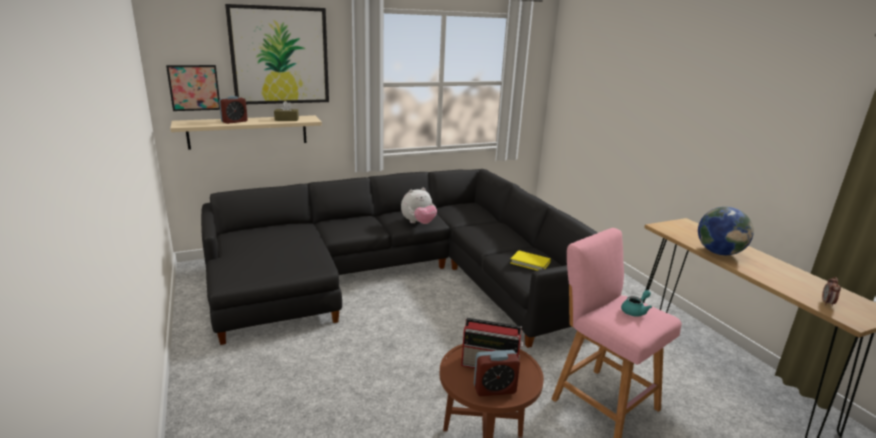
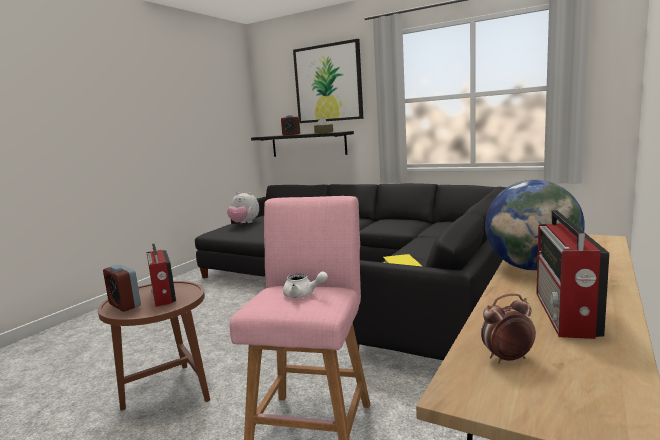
camera: 55 degrees right, 10 degrees down
picture [166,65,220,111] -> none
beige shelf [170,115,322,150] -> black shelf [251,131,354,157]
plush toy [401,188,437,224] -> plush toy moved to [227,192,259,223]
turquoise teapot [621,290,652,317] -> white teapot [283,272,328,298]
none -> radio [536,210,610,339]

